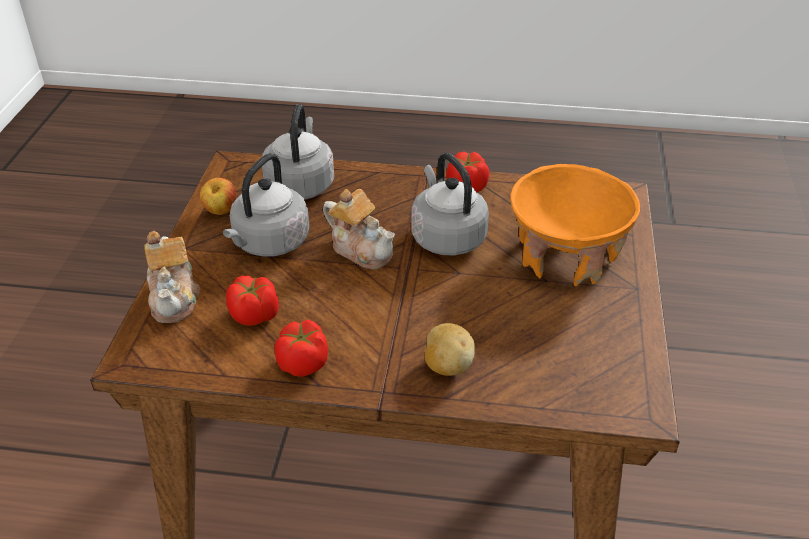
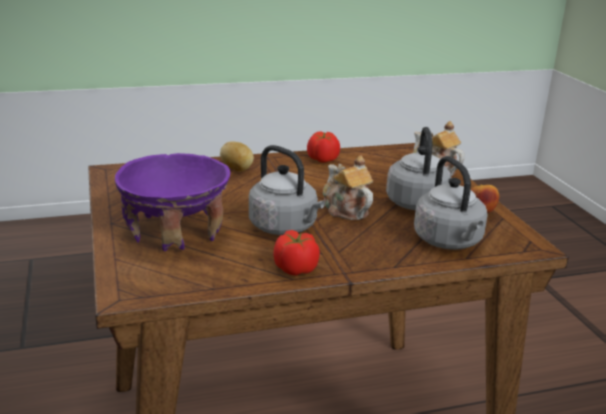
camera: 155 degrees right, 15 degrees down
tomato [226,276,279,326] -> none
teapot [323,189,395,269] -> teapot turned 45 degrees clockwise [323,155,373,220]
orange bowl [510,164,640,286] -> purple bowl [115,153,230,251]

